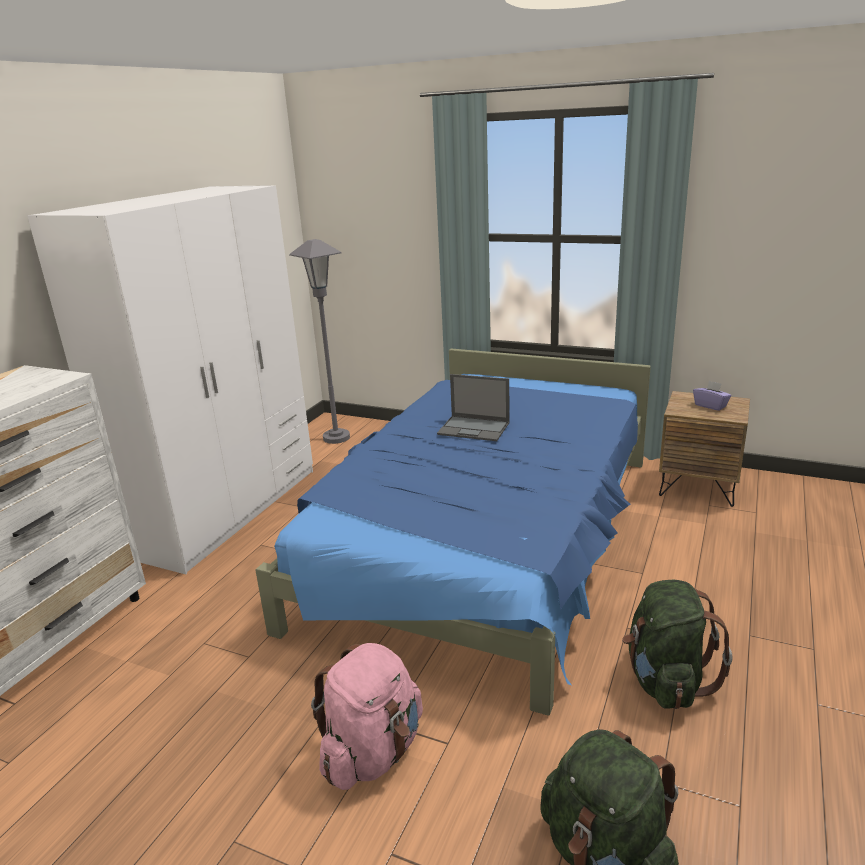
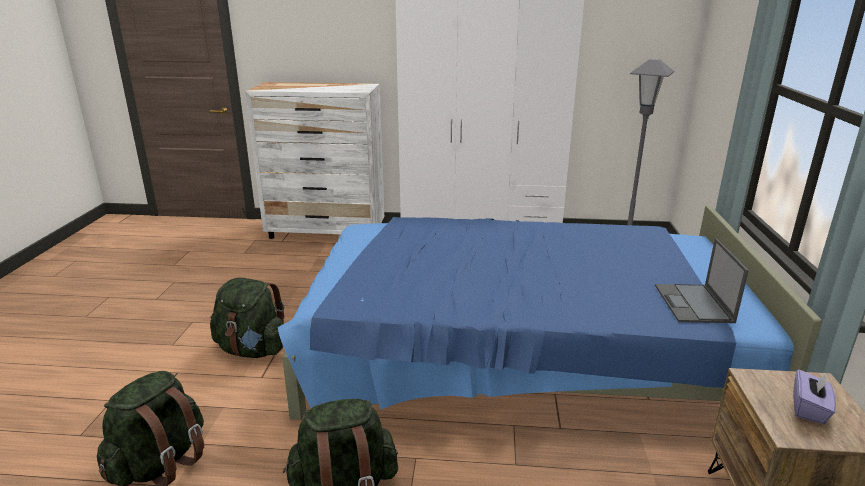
camera: 70 degrees right, 0 degrees up
pink backpack [311,643,423,790] -> green backpack [210,277,285,358]
laptop [437,374,510,441] -> laptop moved to [655,238,749,323]

